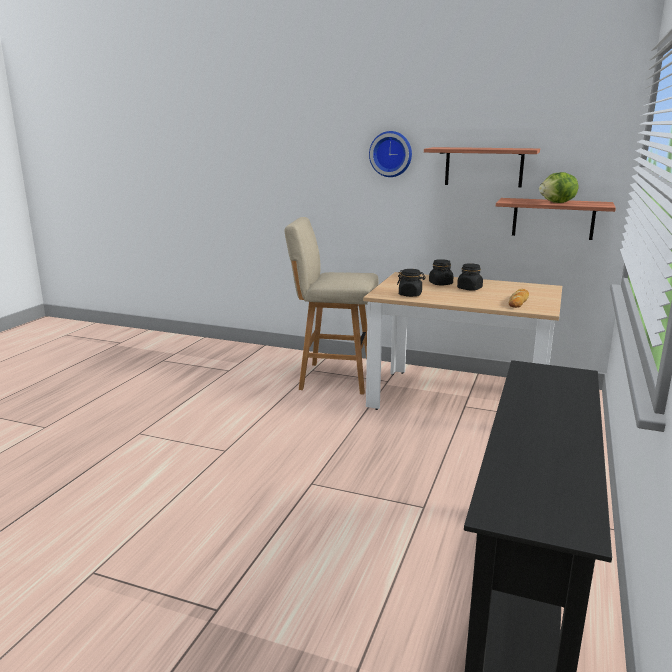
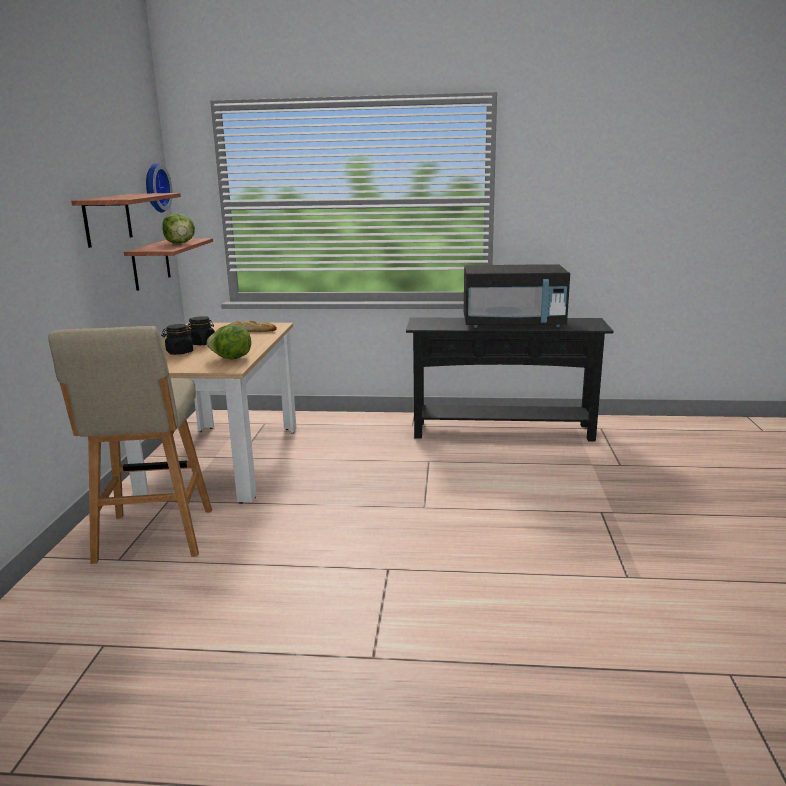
camera: 105 degrees left, 0 degrees up
wall clock [369,131,412,177] -> wall clock moved to [146,163,173,213]
black jar [397,269,426,297] -> lettuce [207,325,251,360]
none -> black microwave [464,264,570,328]

